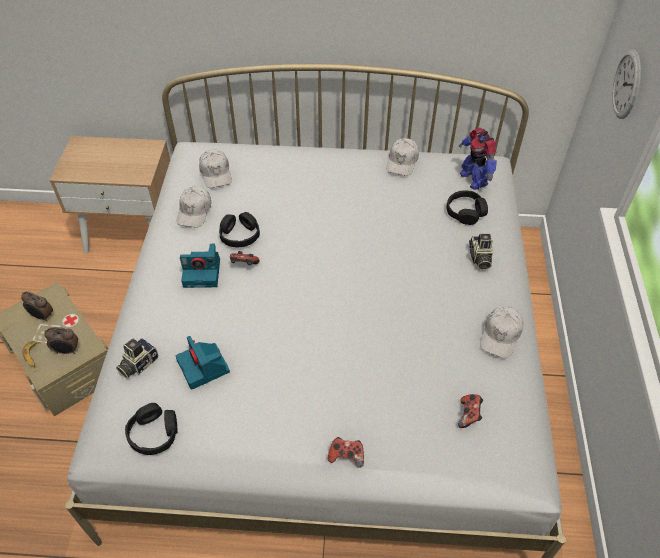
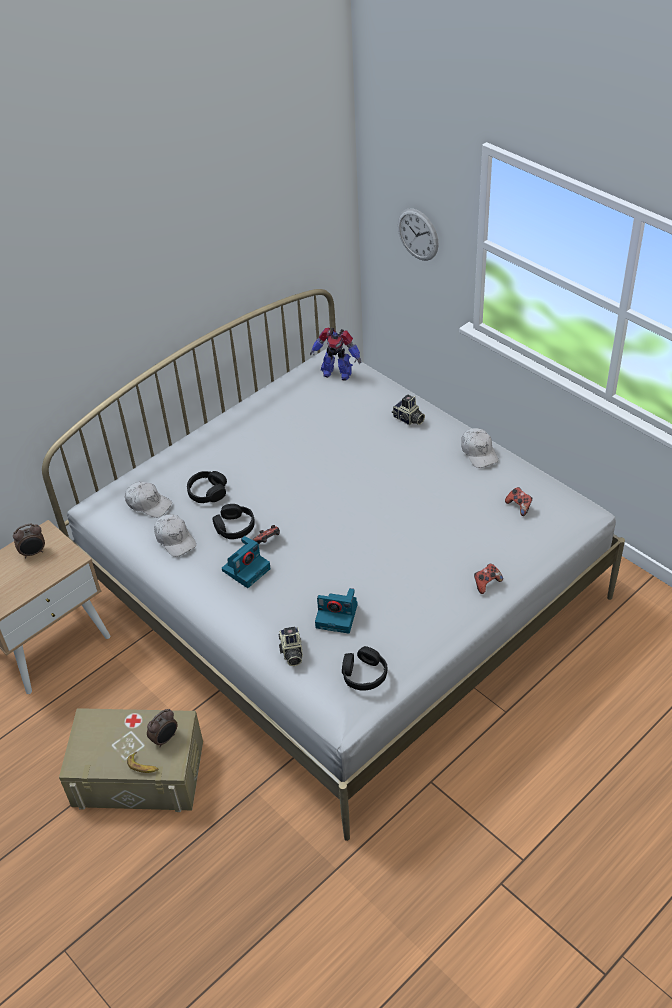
camera: 45 degrees left, 5 degrees down
alarm clock [21,291,53,322] -> alarm clock moved to [13,524,45,558]
white cap [386,138,419,176] -> none
black headphones [446,190,488,225] -> black headphones moved to [187,471,227,503]

